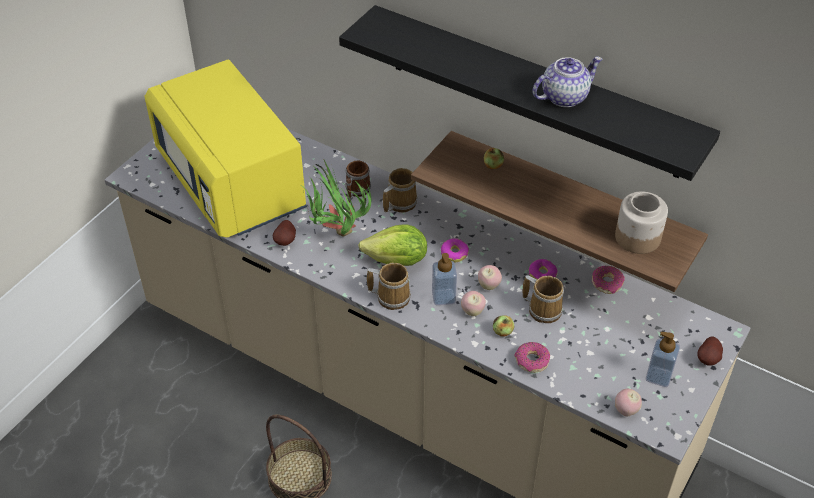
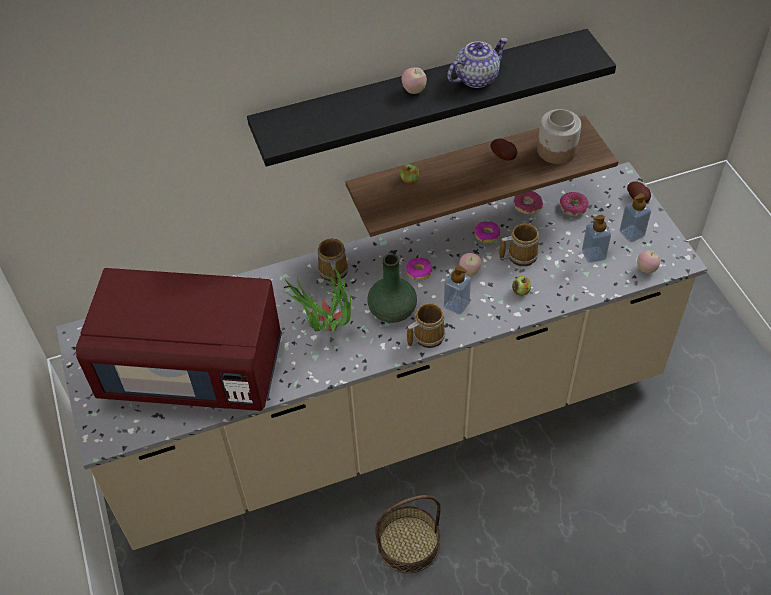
camera: 50 degrees left, 5 degrees up
yellow microwave [144,60,307,237] -> red microwave [76,268,282,411]
potato [273,220,296,246] -> potato moved to [490,138,517,161]
mug [345,161,371,203] -> none
lettuce [358,224,427,266] -> green vase [367,254,417,323]
apple [461,291,486,316] -> apple moved to [402,67,427,94]
donut [514,342,550,373] -> donut moved to [560,192,589,216]
teapot [532,57,602,107] -> teapot turned 45 degrees clockwise [447,38,508,88]
none -> soap dispenser [582,215,611,263]

